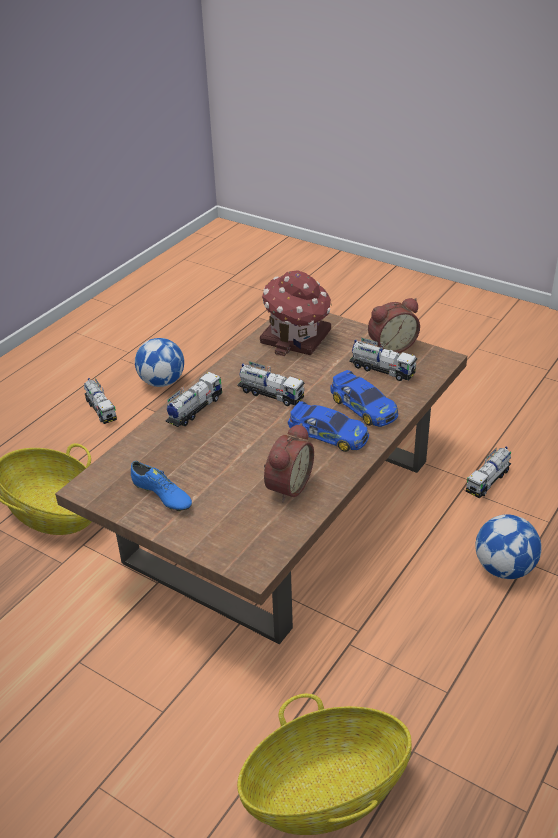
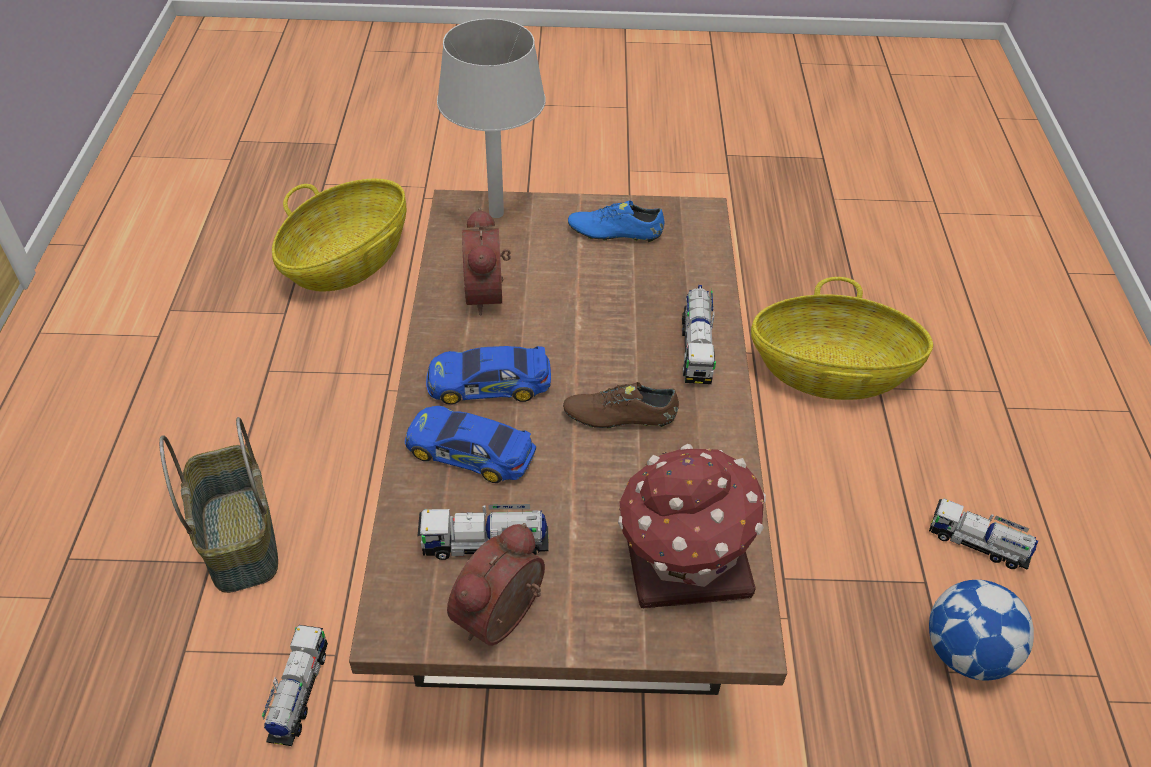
camera: 145 degrees right, 10 degrees up
toy truck [237,361,305,406] -> brown shoe [563,382,679,429]
football [475,514,542,579] -> basket [159,417,278,593]
none -> grey table lamp [437,19,546,218]

